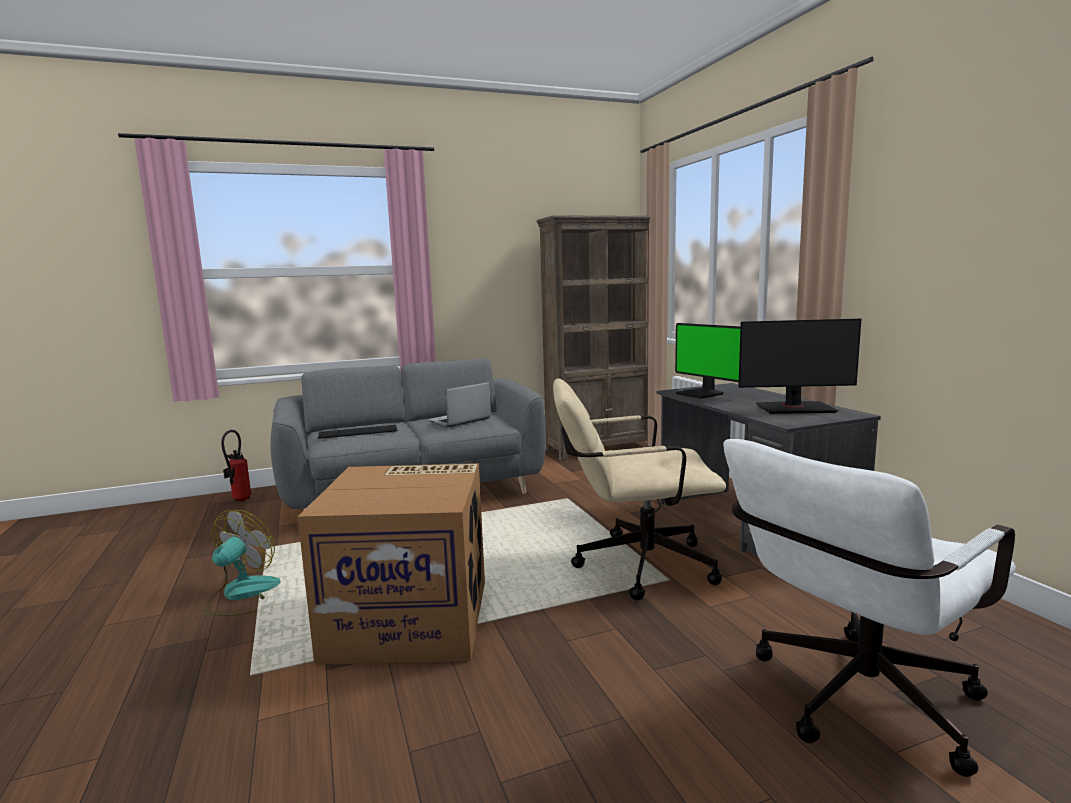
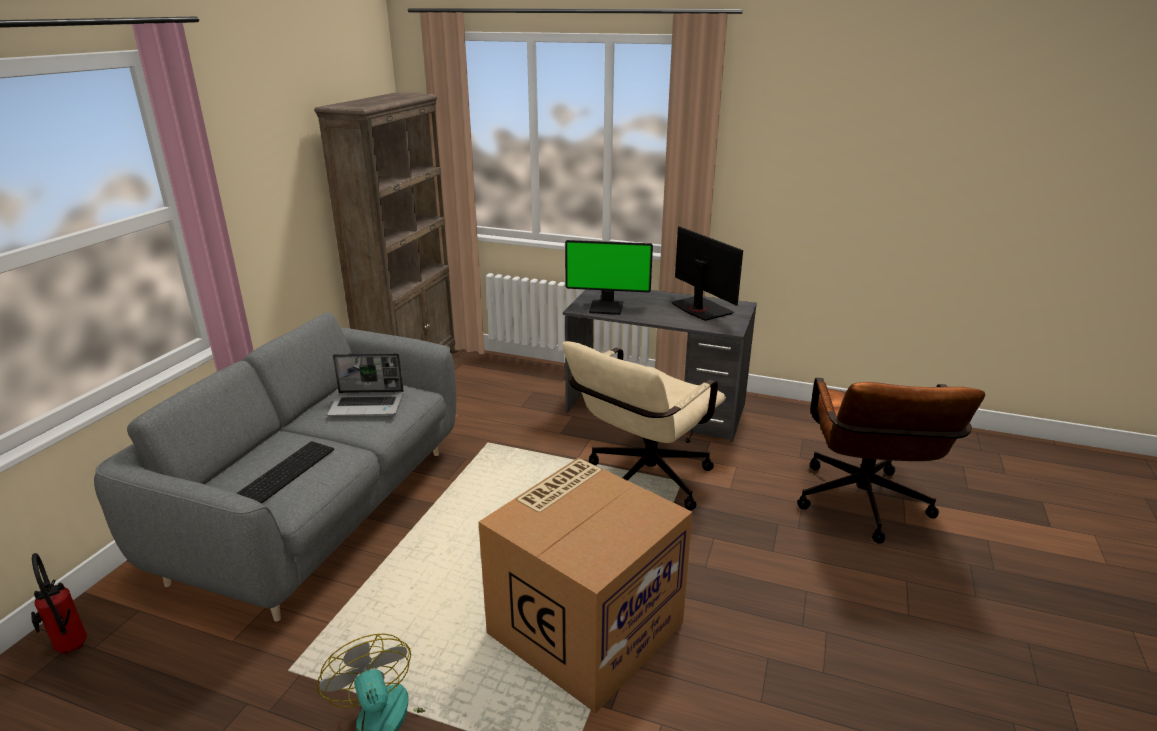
camera: 50 degrees left, 15 degrees up
laptop [428,382,491,427] -> laptop turned 90 degrees counterclockwise [327,353,404,416]
white office chair [723,439,1016,777] -> brown office chair [797,378,985,544]
monitor [738,319,861,414] -> monitor turned 75 degrees counterclockwise [671,226,743,321]

